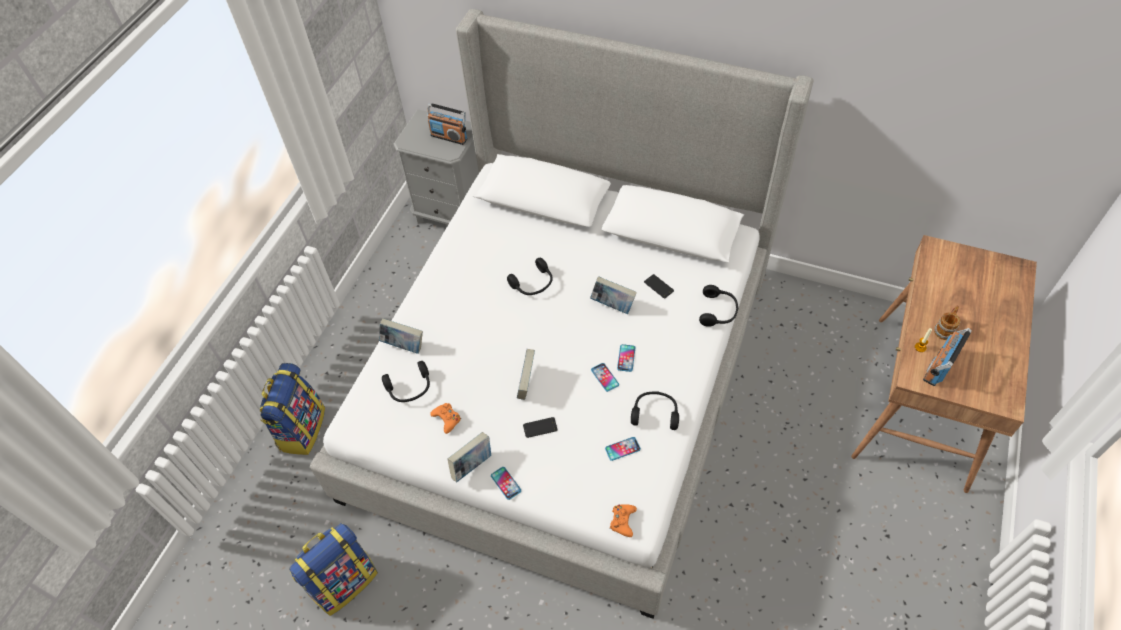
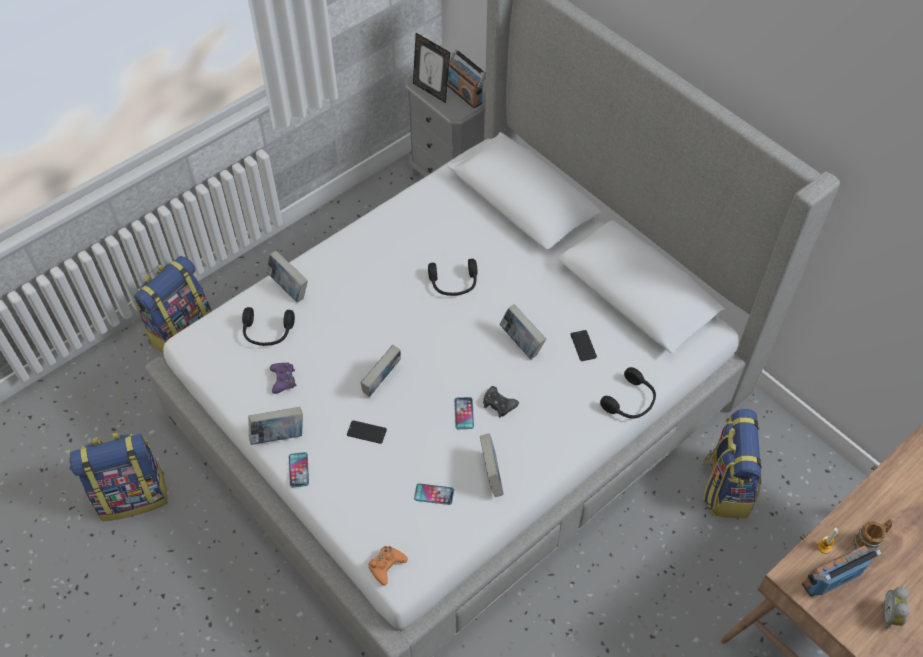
camera: 25 degrees right, 0 degrees up
orange game controller [430,403,461,434] -> purple game controller [270,362,297,394]
phone [617,344,635,372] -> black game controller [483,386,519,417]
black headphones [631,392,679,430] -> book [480,434,504,497]
none -> picture frame [413,33,450,103]
none -> backpack [702,409,762,518]
none -> alarm clock [883,587,909,628]

